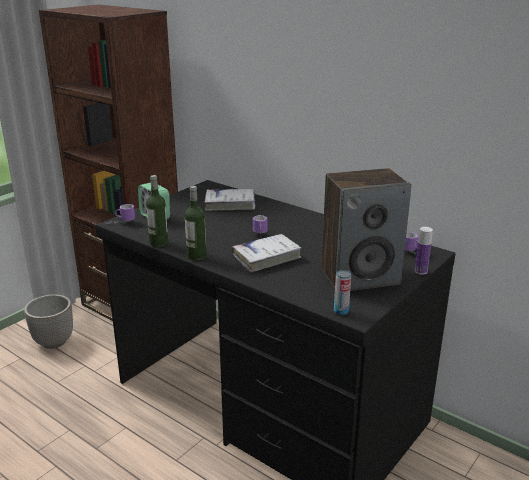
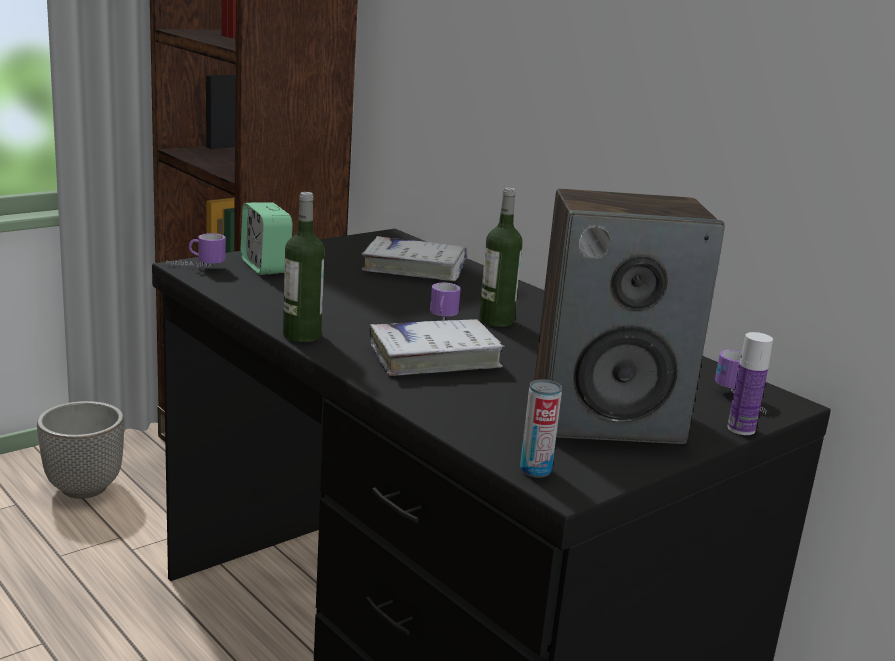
camera: 10 degrees right, 5 degrees down
bottle [146,175,168,247] -> bottle moved to [479,187,523,327]

